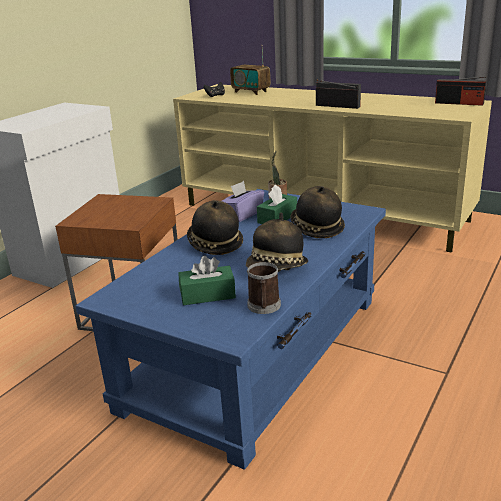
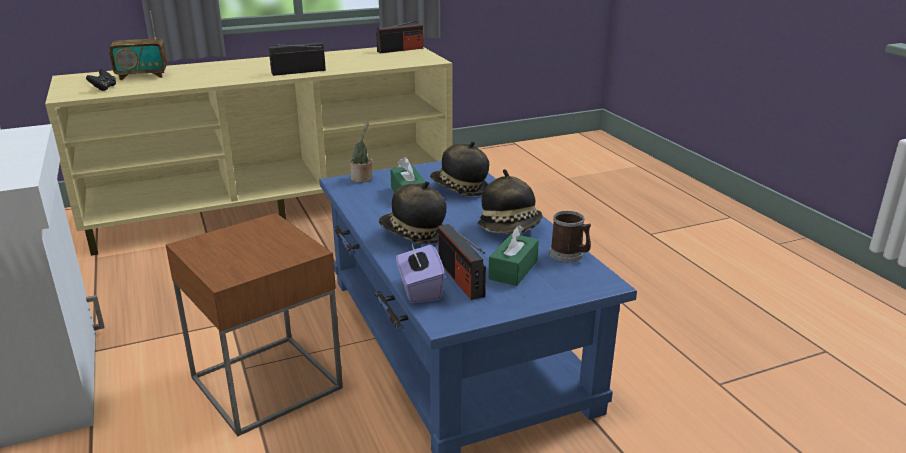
camera: 55 degrees left, 0 degrees up
purple tissue box [222,181,264,222] -> purple tissue box moved to [396,242,445,303]
none -> radio [438,224,486,300]

